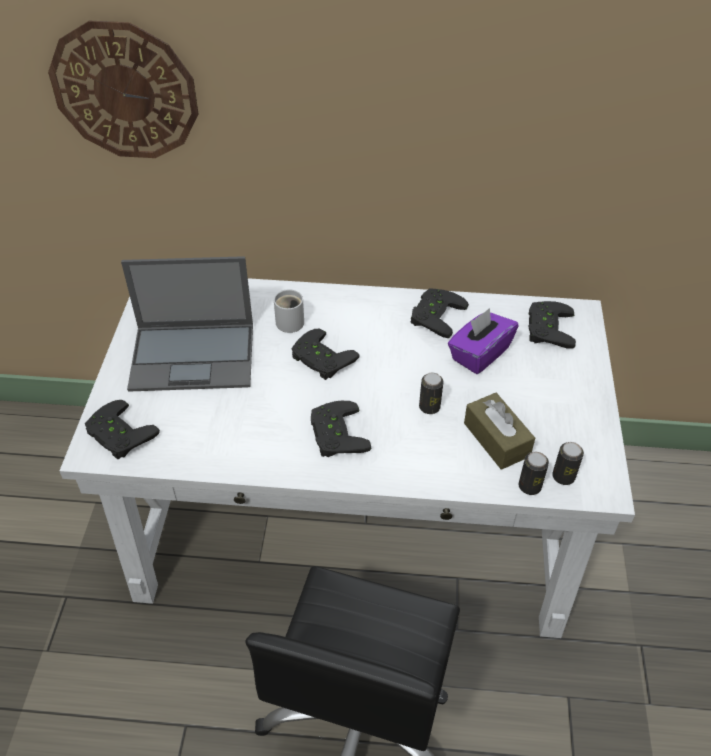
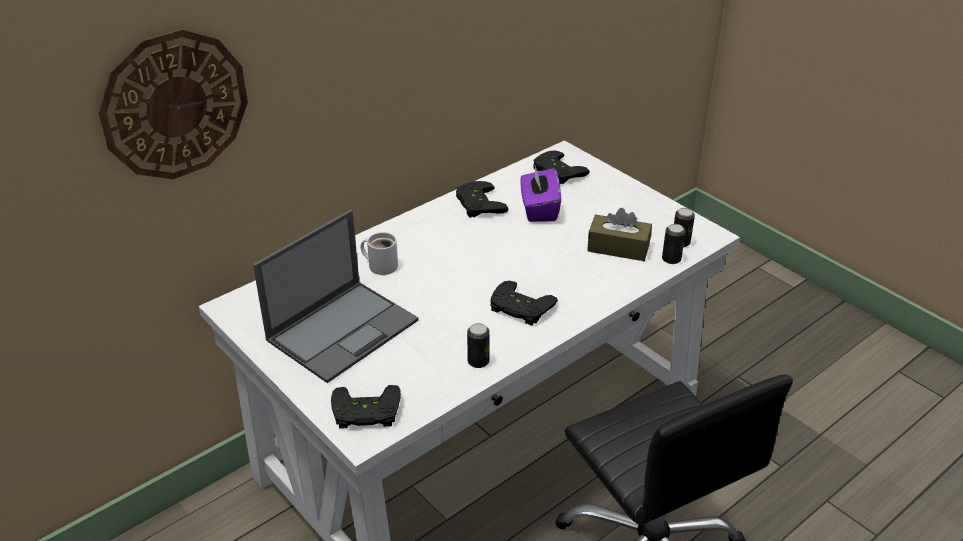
camera: 45 degrees left, 10 degrees down
black game controller [292,329,360,380] -> none
can [419,373,443,414] -> can moved to [467,323,490,368]

